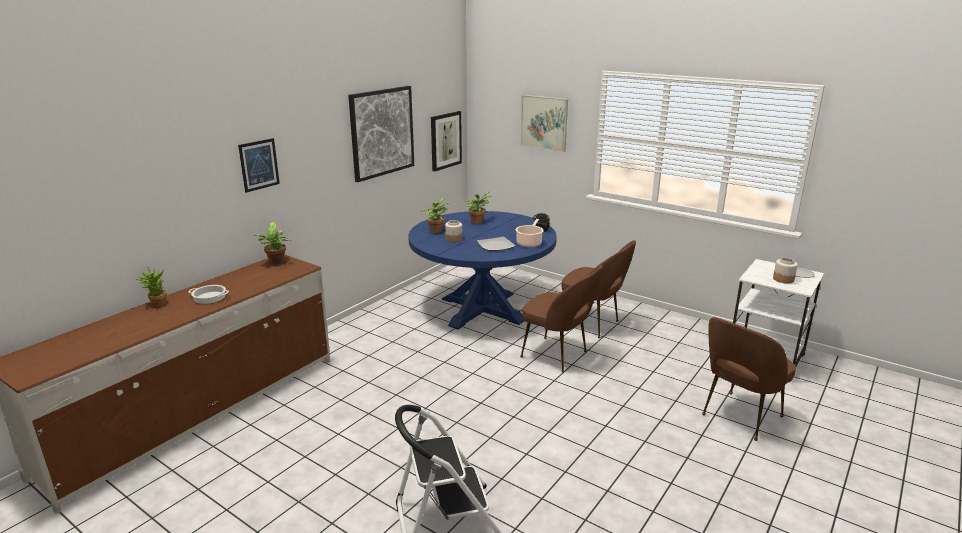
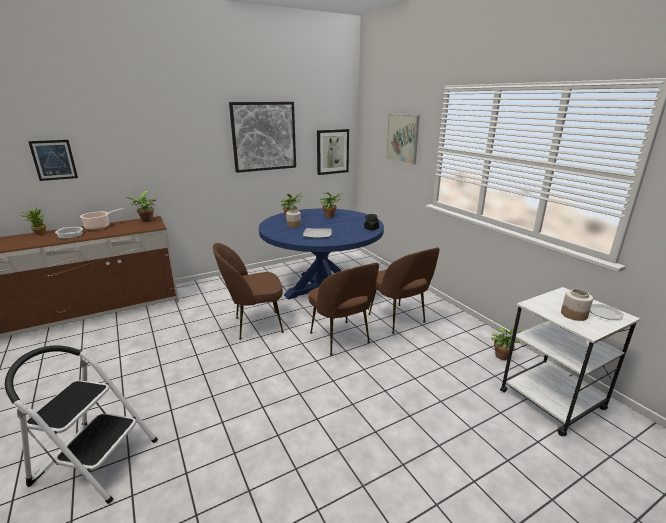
camera: 25 degrees right, 0 degrees up
picture [238,138,280,193] -> picture moved to [28,140,78,181]
cooking pot [515,219,544,247] -> cooking pot moved to [80,208,124,230]
brown chair [702,317,796,441] -> brown chair moved to [213,243,284,340]
none -> potted plant [491,328,527,360]

